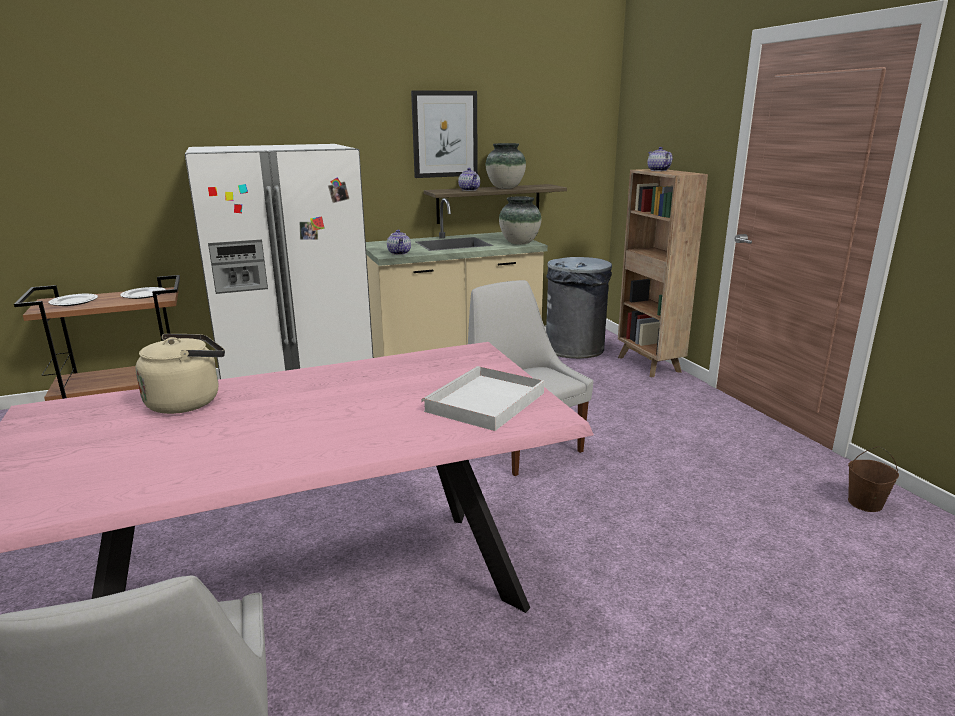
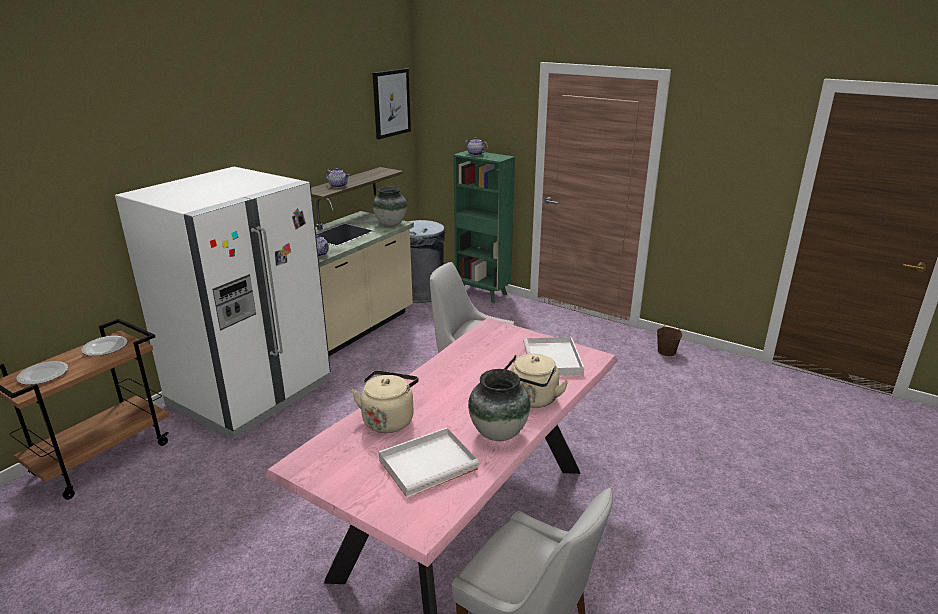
camera: 35 degrees left, 5 degrees up
picture [411,90,478,178] -> picture moved to [373,68,411,139]
vase [486,143,526,189] -> vase moved to [468,369,530,441]
brown bookcase [618,169,708,377] -> green bookcase [454,150,515,303]
none -> white tray [379,427,479,498]
none -> beige kettle [504,354,568,408]

